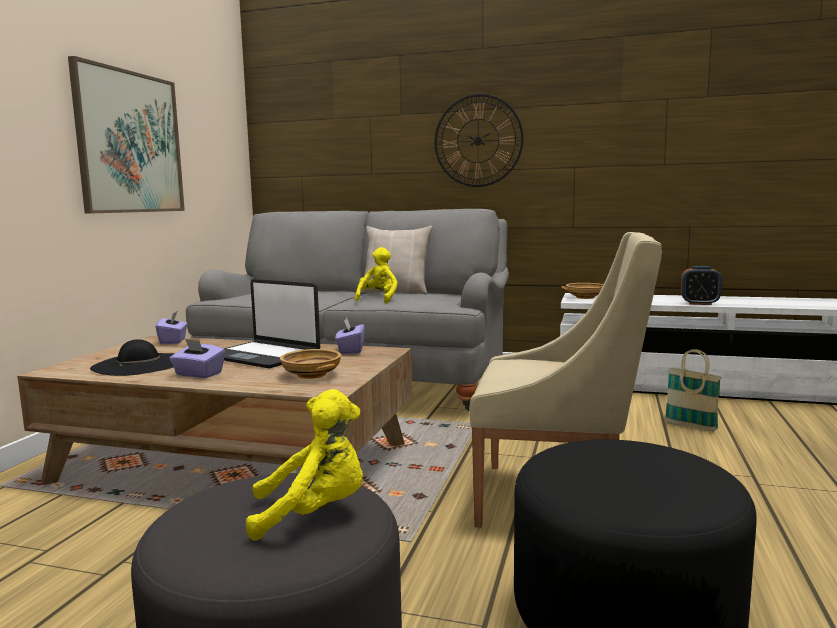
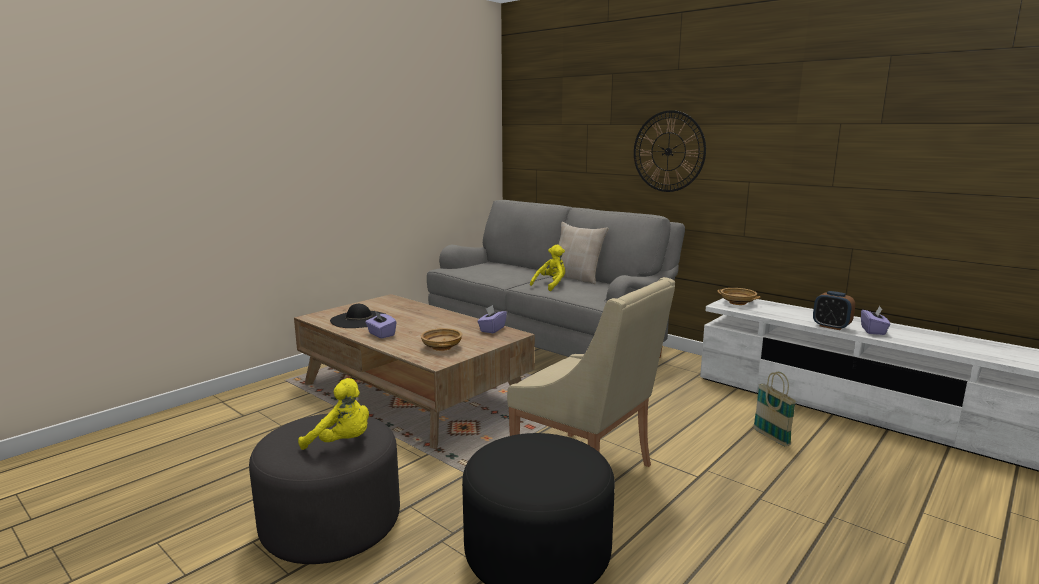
camera: 25 degrees right, 5 degrees up
picture [68,56,185,214] -> none
purple tissue box [156,312,187,344] -> purple tissue box moved to [861,306,891,335]
laptop [224,279,320,369] -> none

